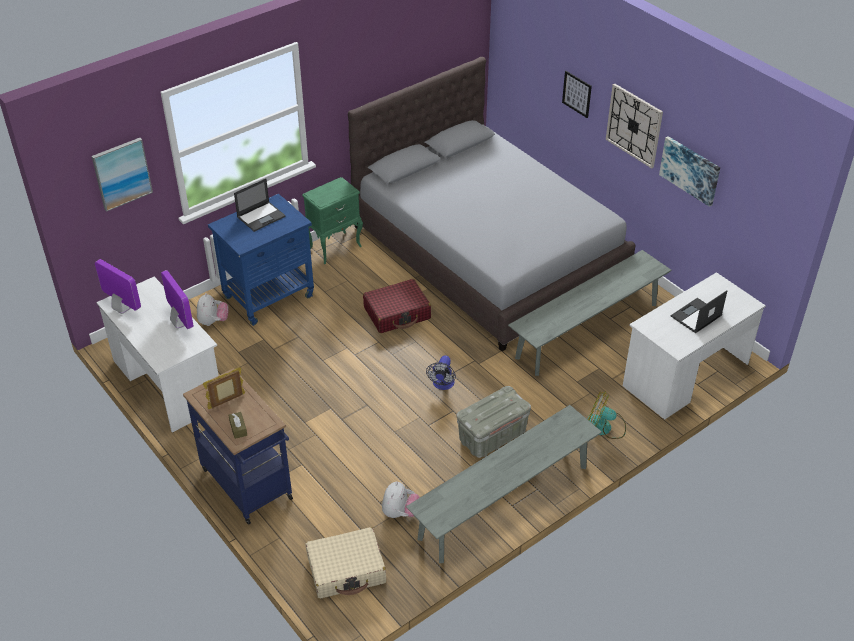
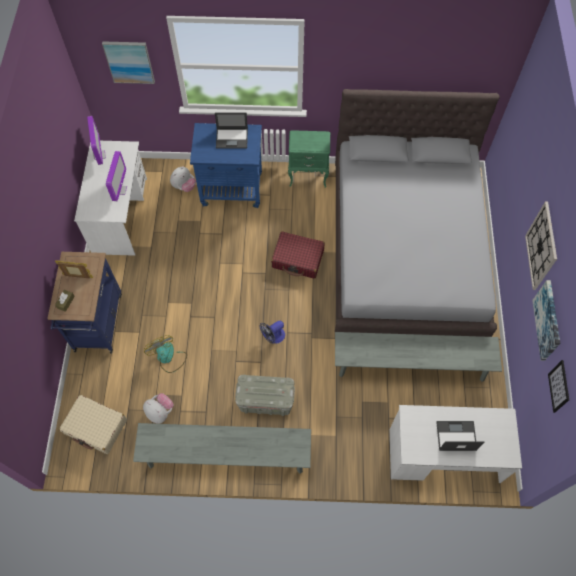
camera: 40 degrees right, 20 degrees up
plush toy [382,481,420,518] -> plush toy turned 105 degrees counterclockwise [143,393,174,424]
picture [562,71,592,118] -> picture moved to [548,360,569,413]
fan [587,391,626,439] -> fan moved to [144,335,187,373]

